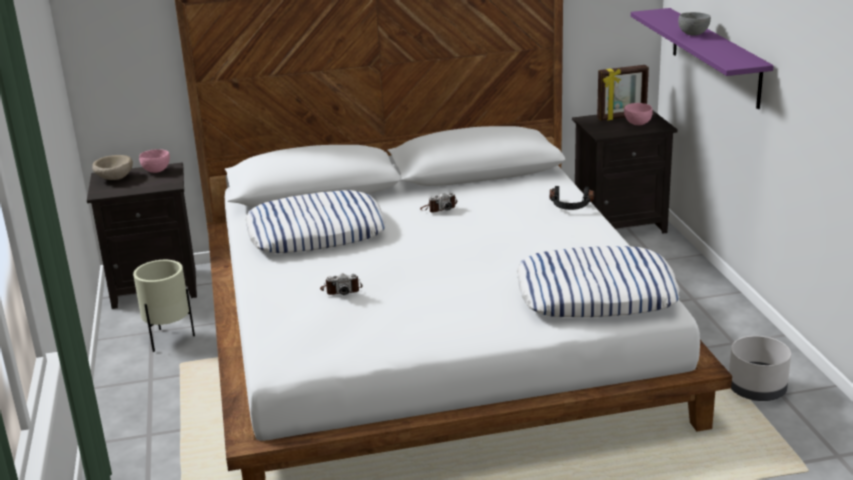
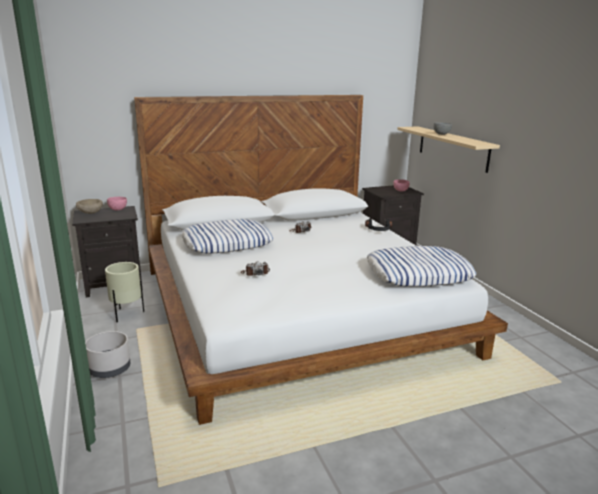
camera: 10 degrees left, 5 degrees down
picture frame [597,65,649,121] -> none
purple shelf [631,8,774,109] -> beige shelf [397,126,500,173]
grey planter [729,336,791,401] -> grey planter moved to [85,331,131,378]

